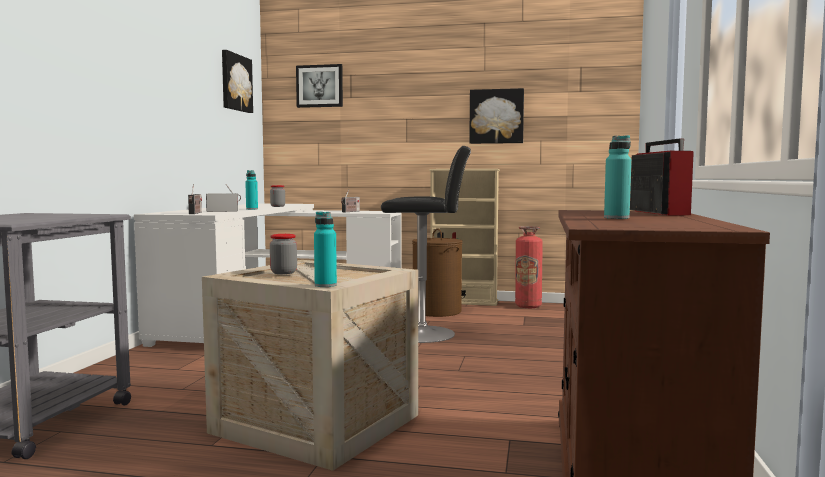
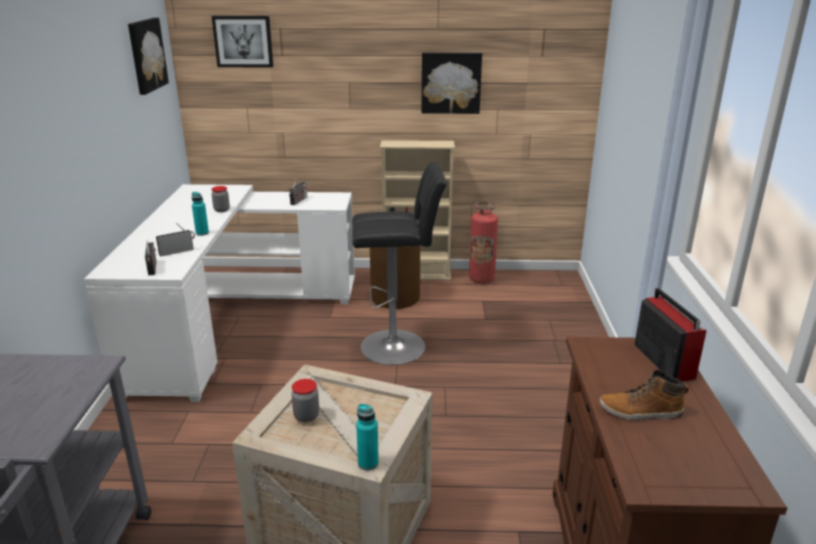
camera: 10 degrees left, 20 degrees up
turquoise bottle [604,135,631,219] -> boot [600,370,689,421]

